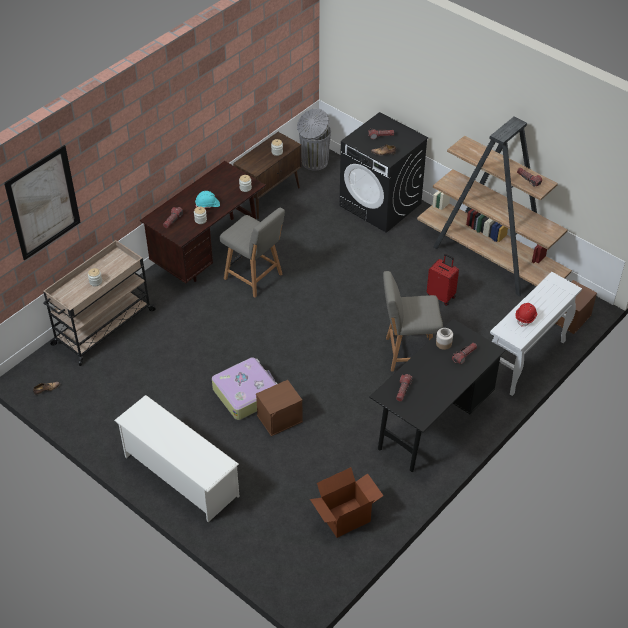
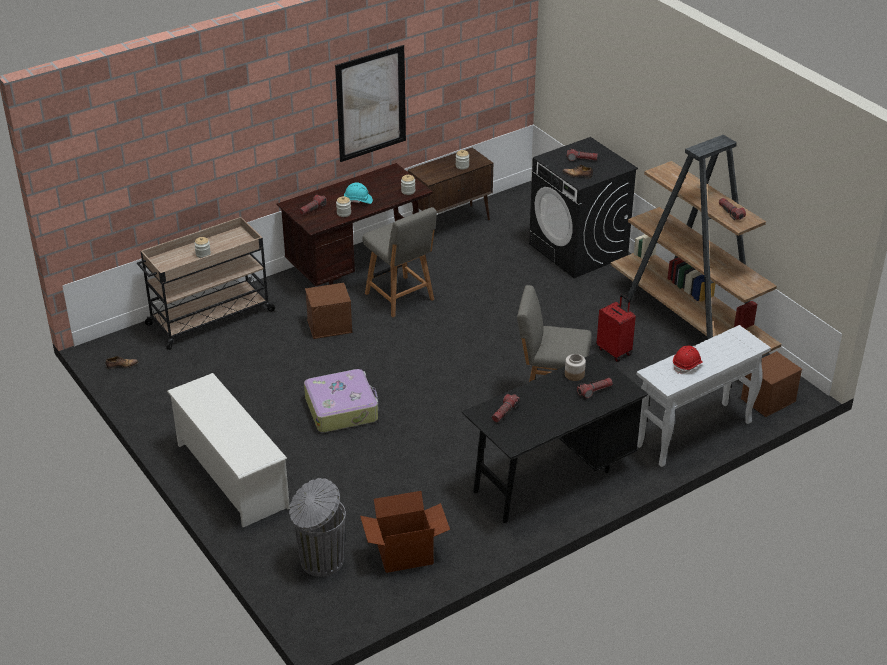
camera: 15 degrees right, 10 degrees down
picture [4,145,81,261] -> picture moved to [335,45,406,162]
brown storage box [256,380,303,436] -> brown storage box moved to [305,283,352,339]
grey trash can [297,108,331,171] -> grey trash can moved to [289,478,346,577]

